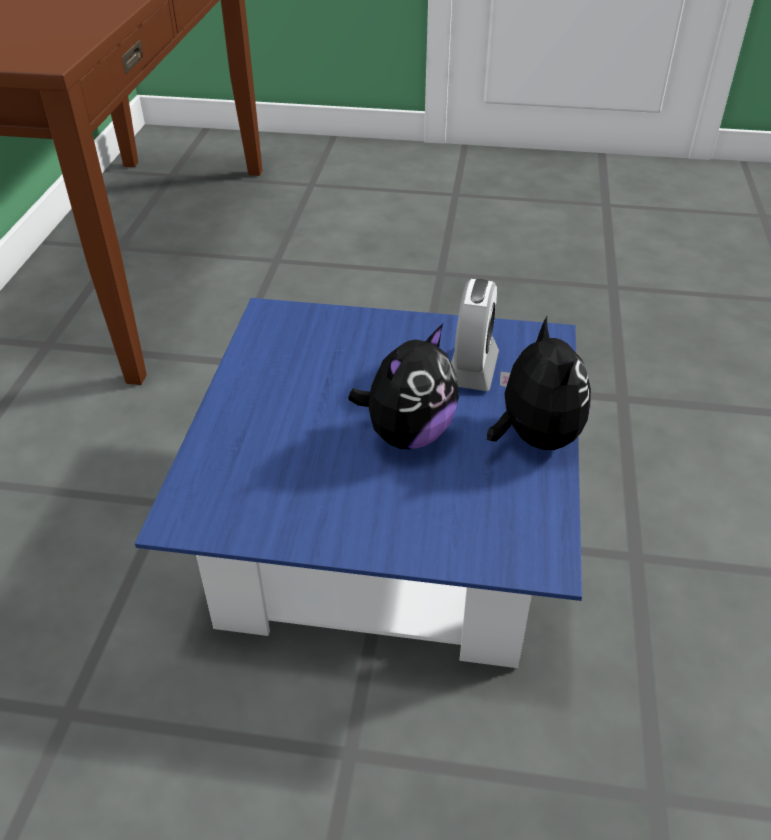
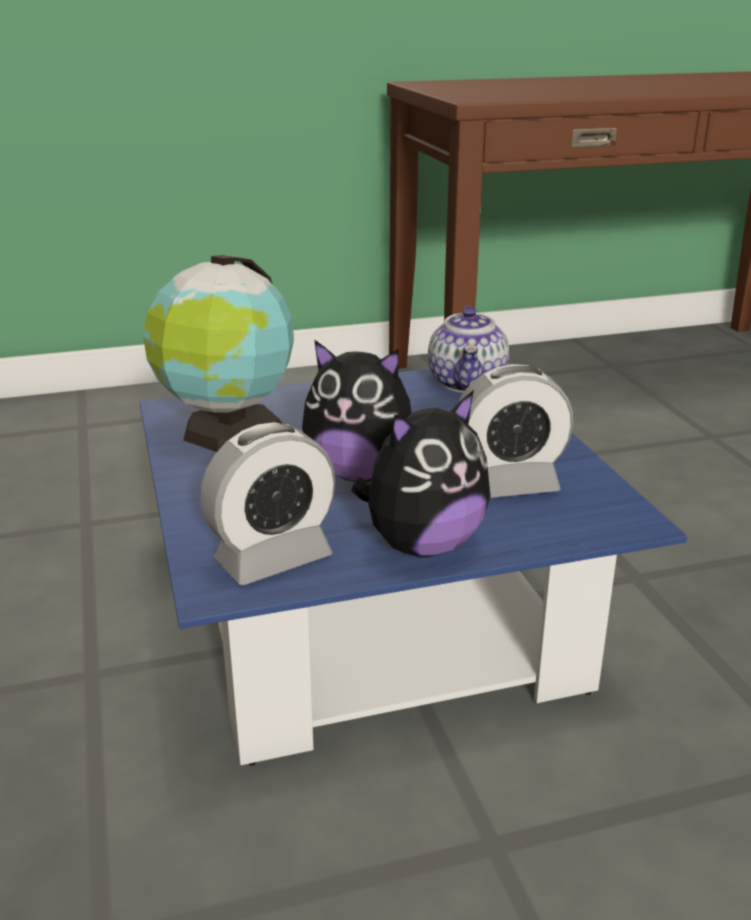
camera: 65 degrees right, 15 degrees down
none -> globe [143,255,294,452]
none -> alarm clock [200,422,335,585]
none -> teapot [428,306,509,393]

